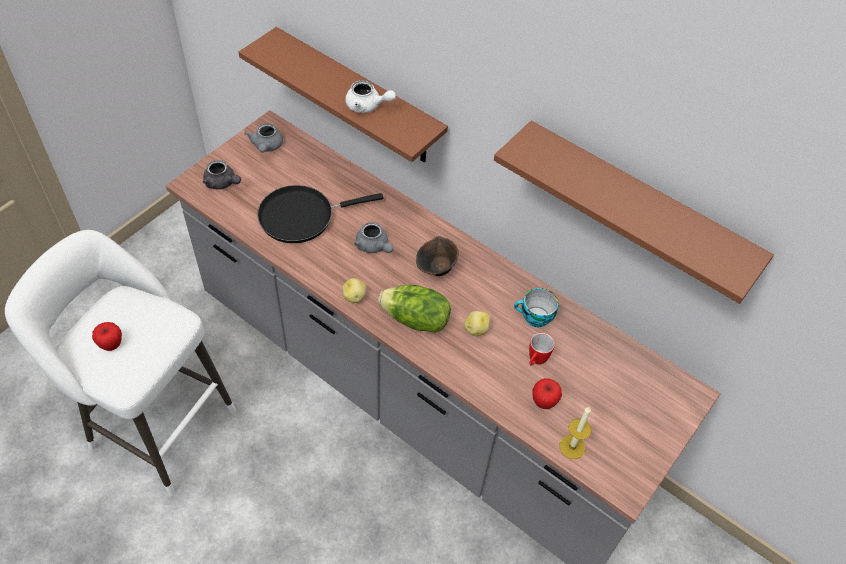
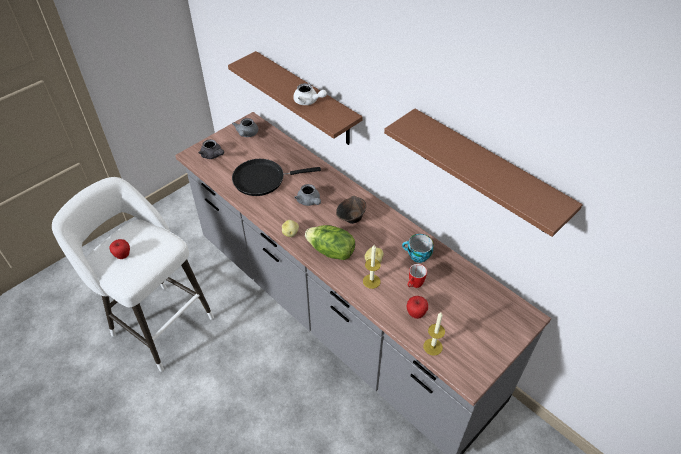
camera: 10 degrees right, 5 degrees down
none -> candle [363,245,380,289]

